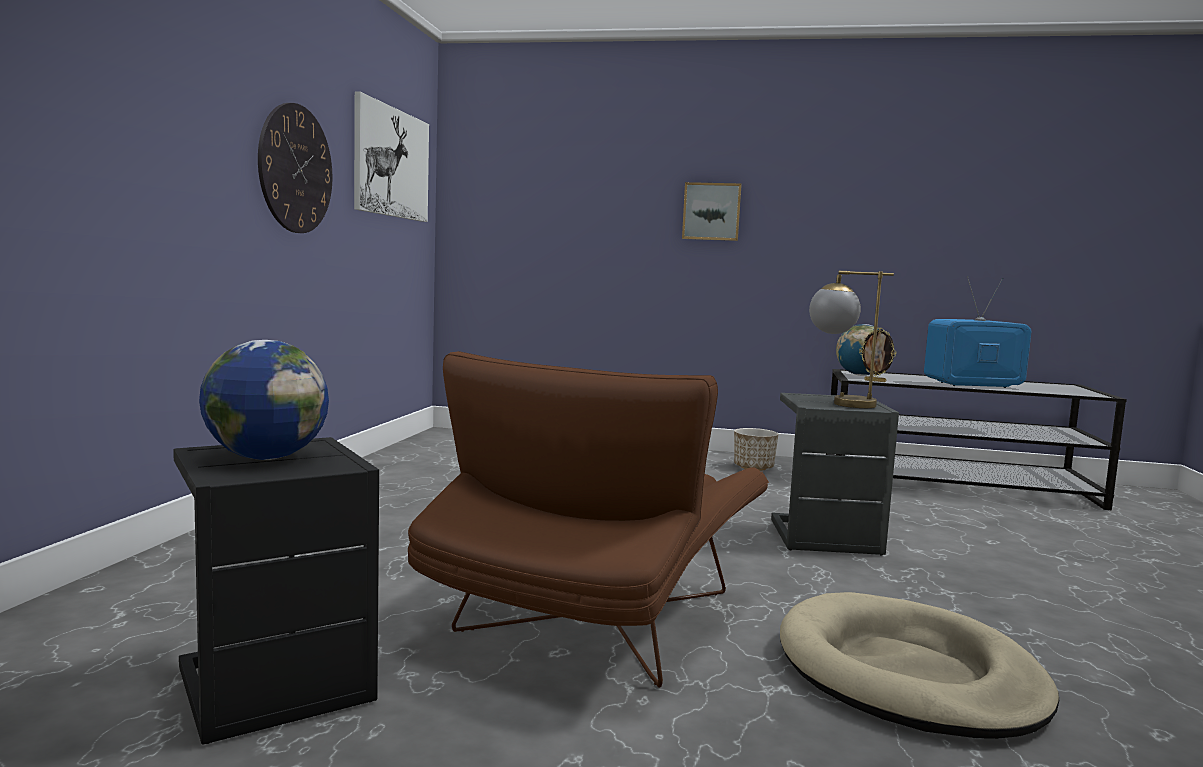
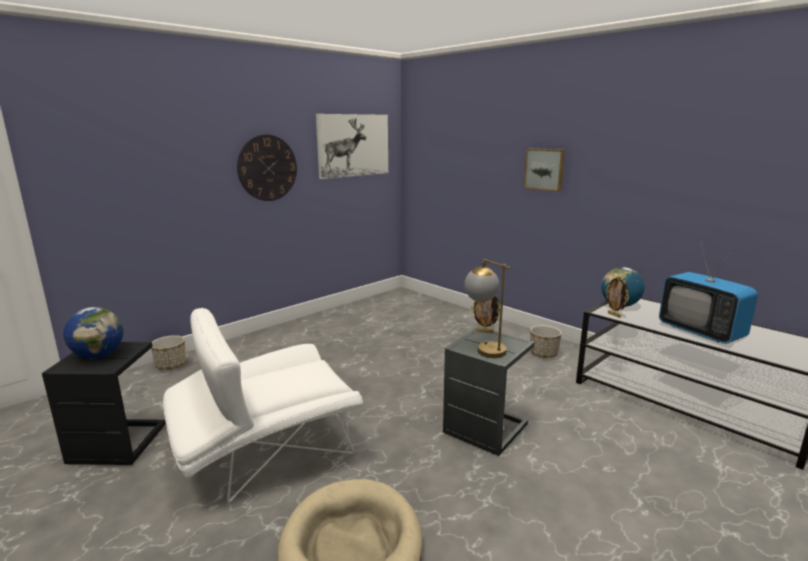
camera: 35 degrees right, 10 degrees up
brown armchair [408,351,769,688] -> white armchair [163,308,363,503]
television [924,276,1032,388] -> television turned 150 degrees counterclockwise [659,242,758,344]
none -> planter [151,335,186,370]
none -> picture frame [471,296,500,333]

